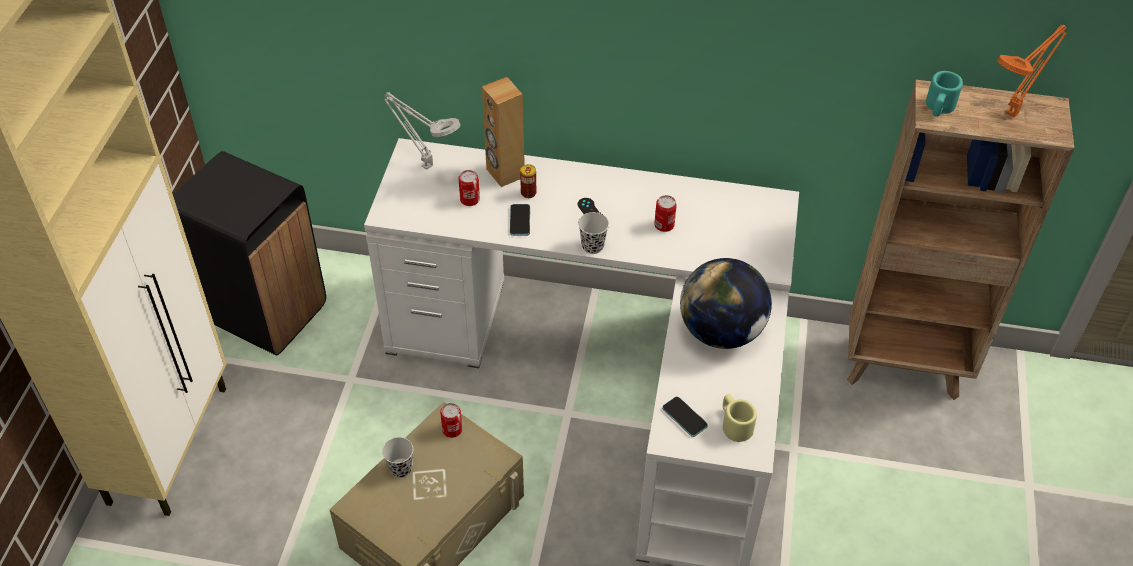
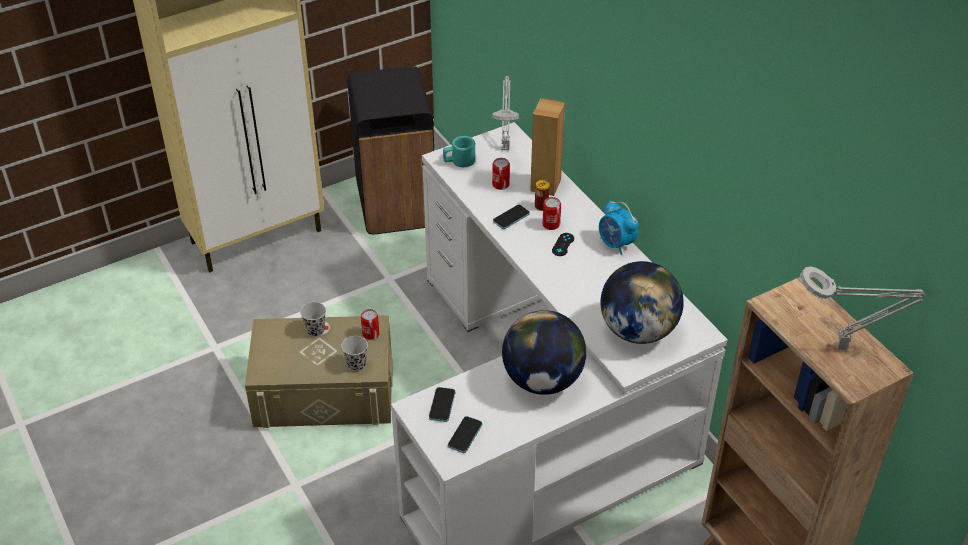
camera: 50 degrees right, 5 degrees down
black cup [578,212,609,254] -> black cup moved to [341,336,368,371]
can [654,195,677,232] -> can moved to [542,197,561,230]
beige mug [723,394,757,442] -> phone [448,416,482,453]
turquoise mug [926,71,963,117] -> turquoise mug moved to [443,136,475,167]
orange table lamp [997,24,1067,117] -> grey table lamp [800,266,926,350]
none -> alarm clock [599,200,639,255]
none -> globe [600,261,684,344]

